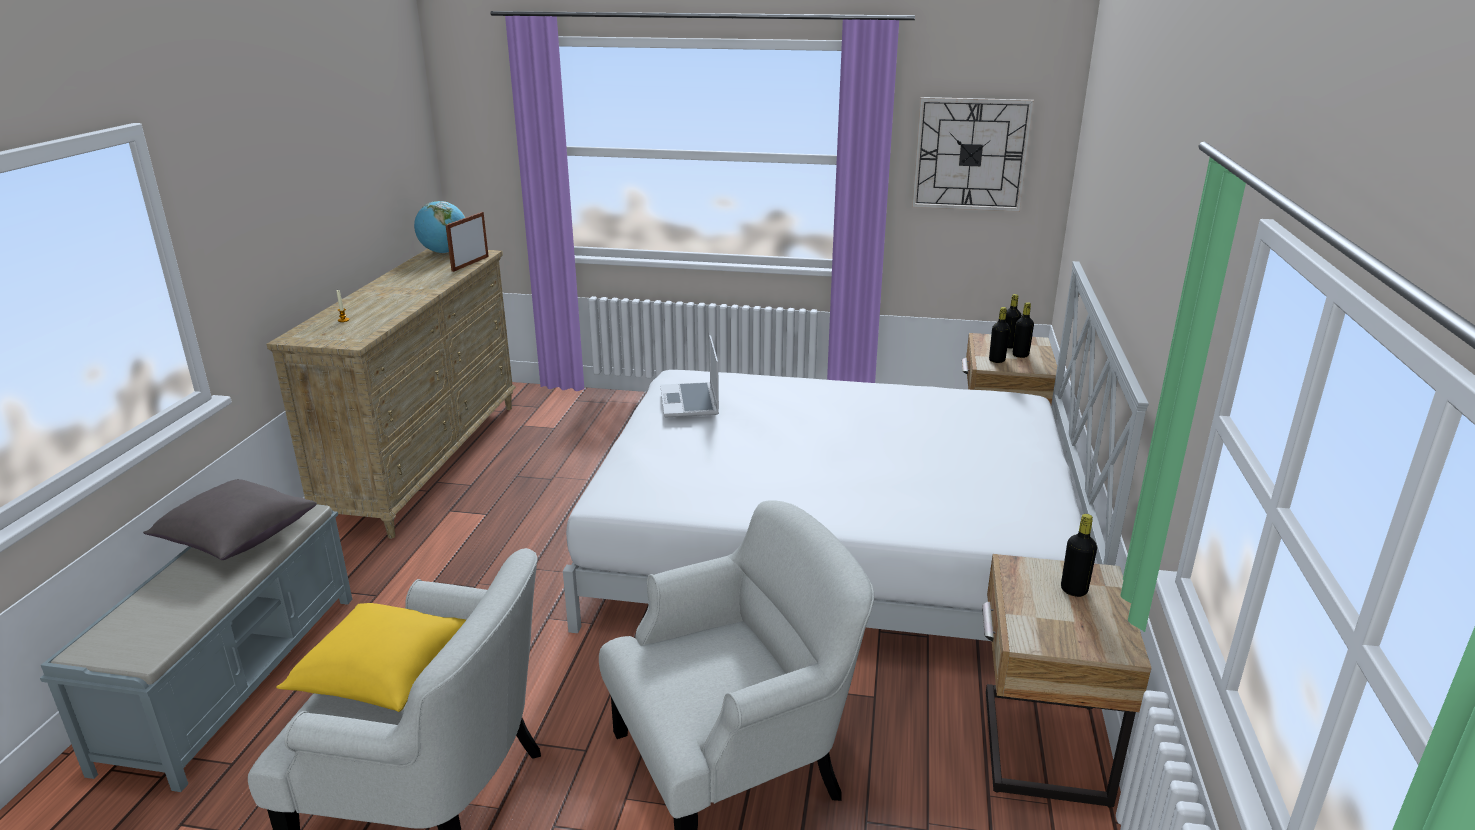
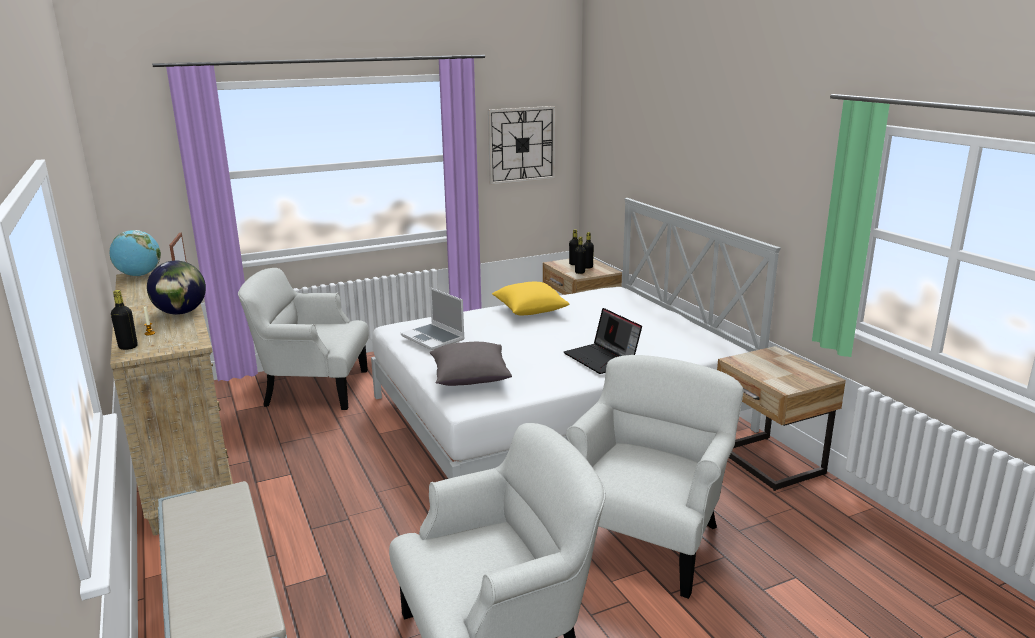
camera: 35 degrees left, 5 degrees down
grey pillow [143,479,316,560] -> grey pillow moved to [430,342,512,386]
yellow pillow [276,603,466,712] -> yellow pillow moved to [492,282,569,316]
black bottle [1061,514,1097,597] -> black bottle moved to [111,290,138,350]
none -> globe [147,261,206,315]
none -> white armchair [238,268,369,410]
none -> laptop [564,308,642,374]

